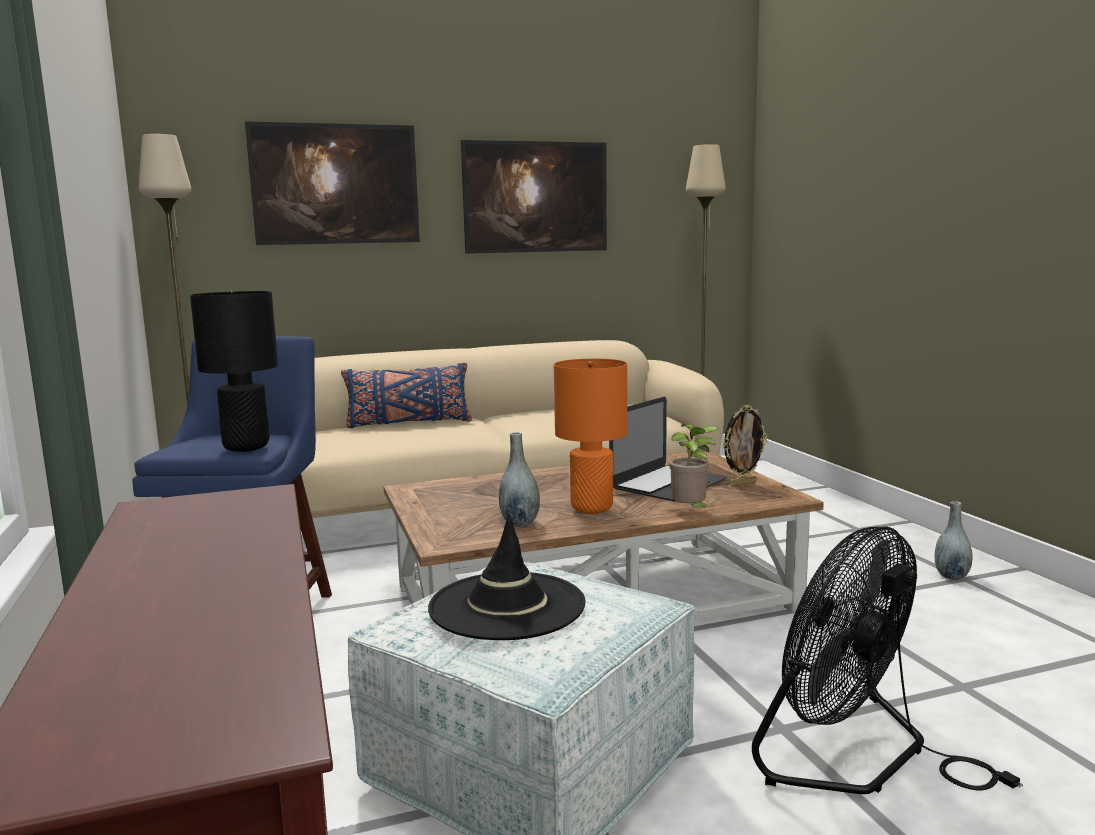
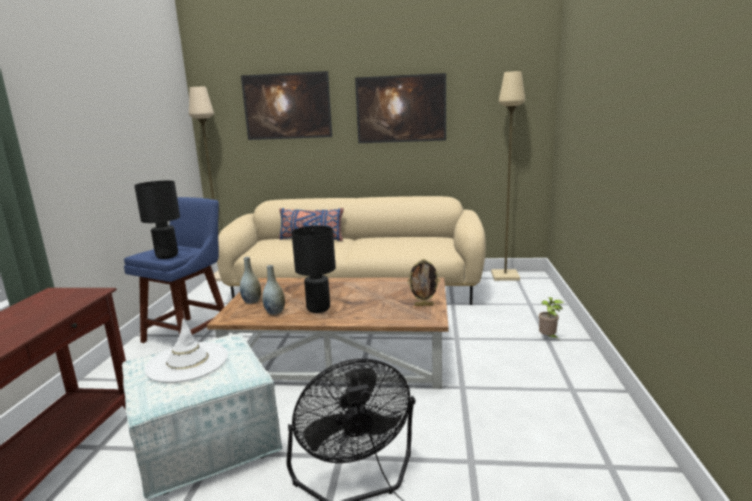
camera: 25 degrees right, 5 degrees up
black hat [428,514,586,640] -> white hat [145,319,228,383]
orange table lamp [554,359,627,514] -> black table lamp [291,226,336,313]
laptop [609,397,727,501] -> none
potted plant [669,424,719,511] -> potted plant moved to [539,297,564,341]
grey vase [934,501,973,580] -> grey vase moved to [240,257,261,304]

